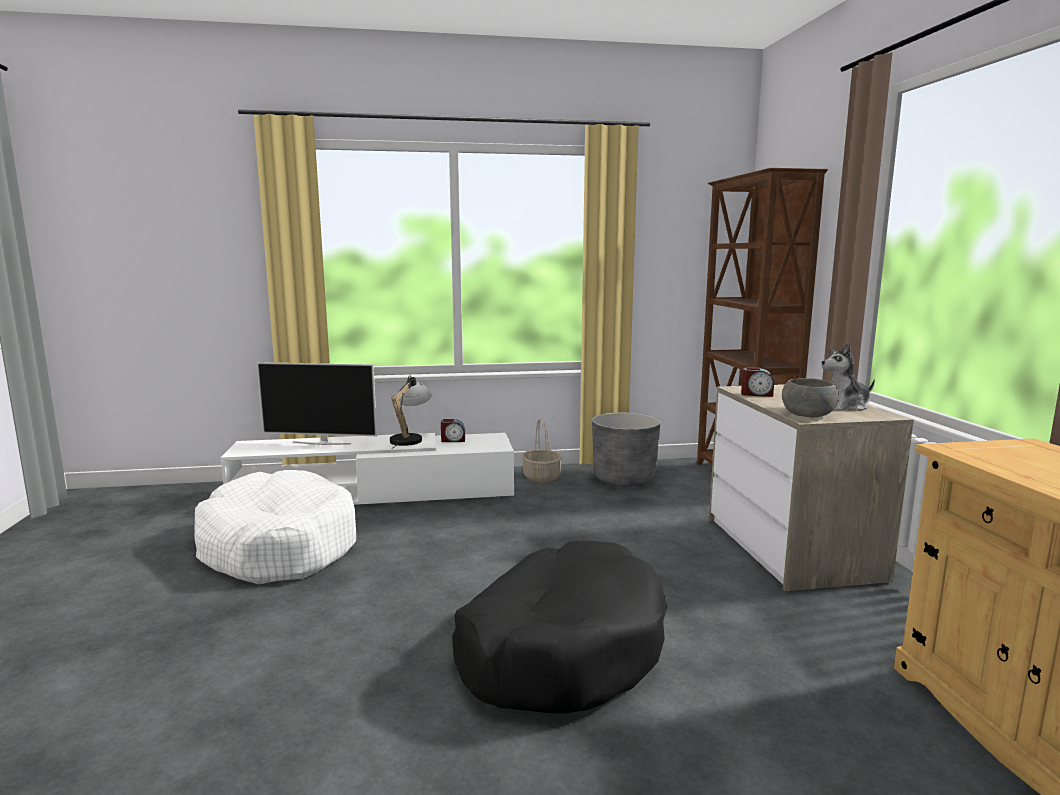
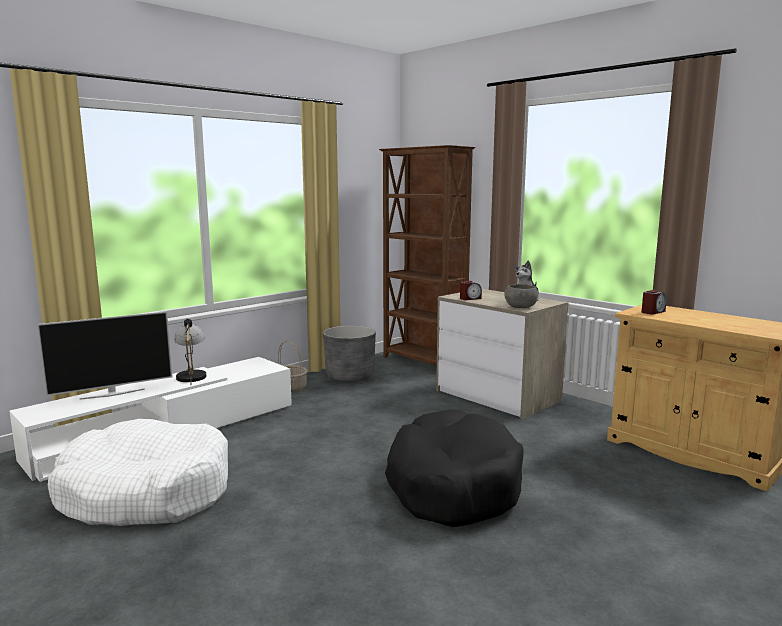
camera: 35 degrees left, 0 degrees up
alarm clock [441,419,465,442] -> alarm clock moved to [642,290,667,315]

